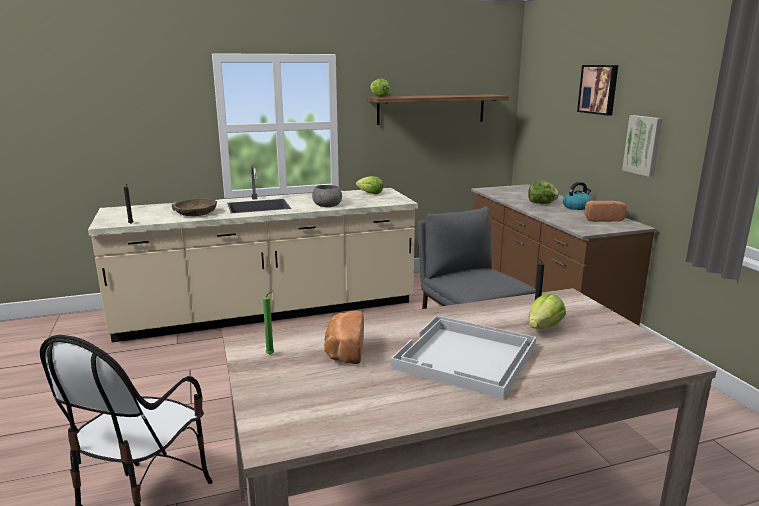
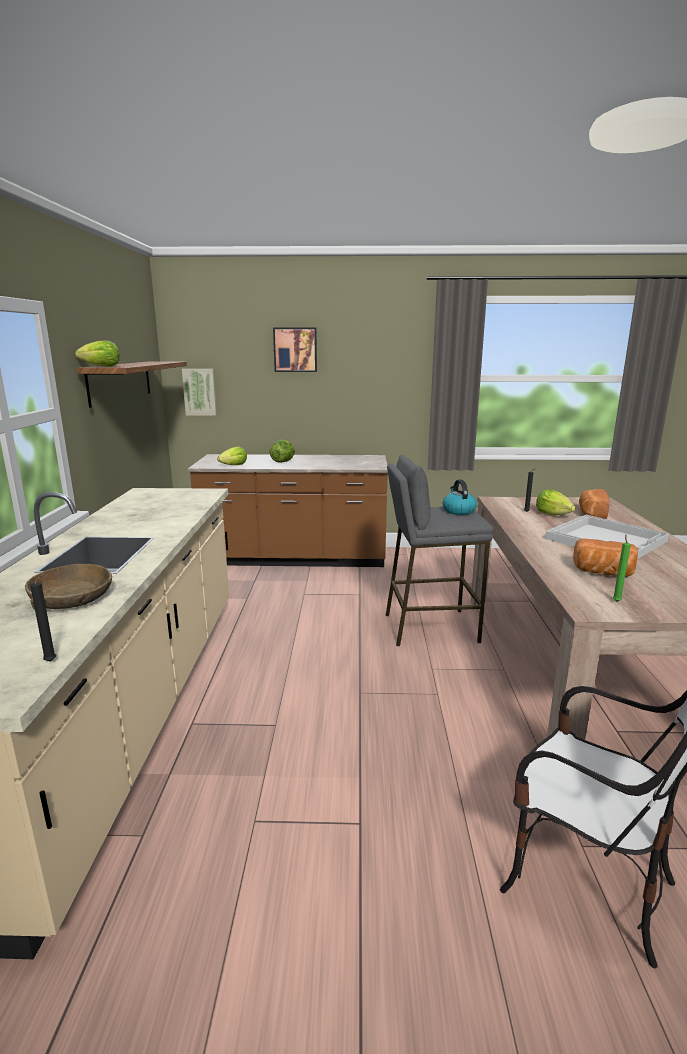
camera: 70 degrees left, 0 degrees up
grey bowl [312,185,342,207] -> none
lettuce [356,176,383,194] -> lettuce moved to [217,446,247,465]
kettle [563,182,591,210] -> kettle moved to [442,479,477,515]
bread [584,201,627,222] -> bread moved to [579,489,610,519]
picture [622,115,662,177] -> picture moved to [182,369,217,416]

